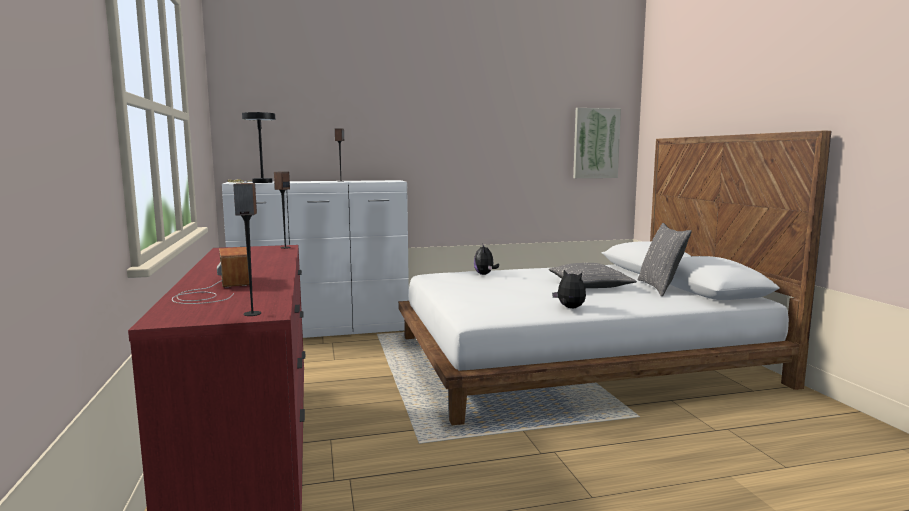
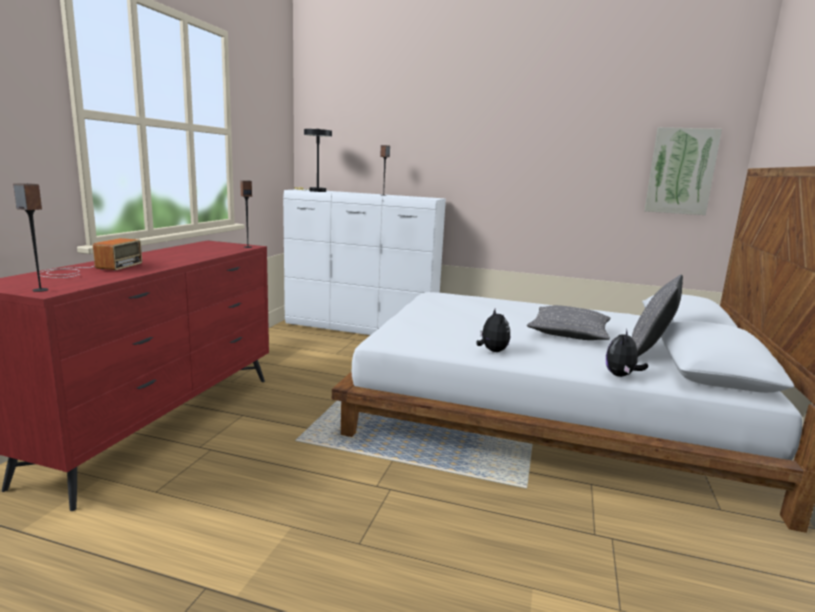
camera: 30 degrees right, 5 degrees up
plush toy [474,243,499,275] -> plush toy moved to [606,328,648,377]

